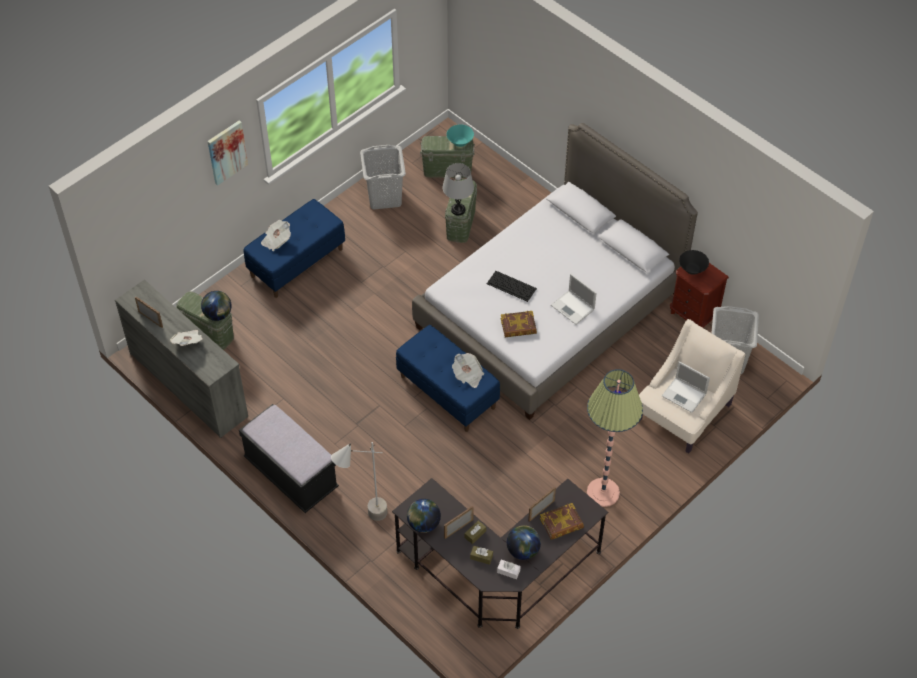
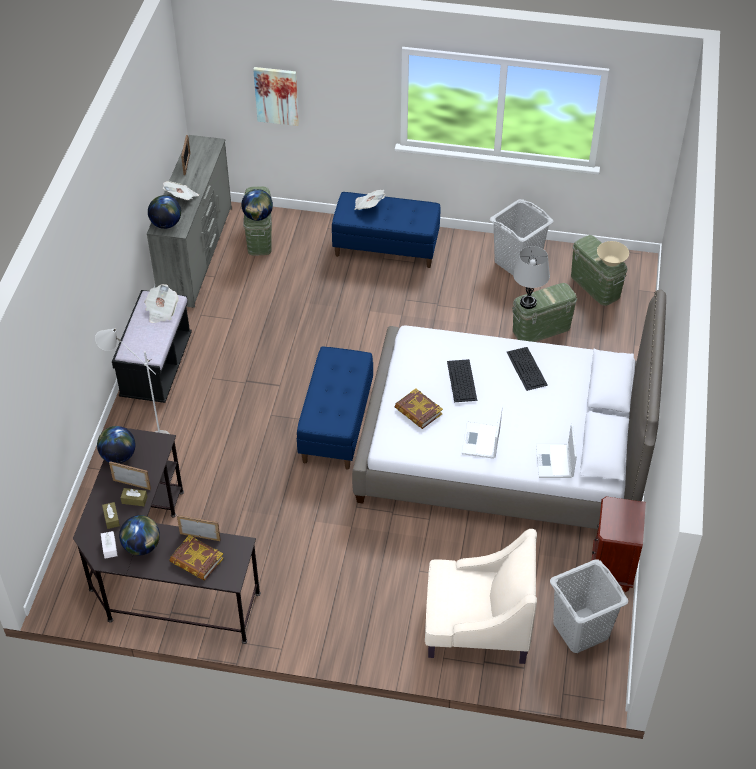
camera: 55 degrees right, 5 degrees down
picture [207,120,248,186] -> picture moved to [253,67,299,126]
turquoise bowl [447,124,474,147] -> beige bowl [597,241,629,267]
newspaper [452,353,484,388] -> newspaper moved to [145,284,179,323]
floor lamp [587,369,643,507] -> none
laptop [662,361,710,413] -> laptop moved to [536,423,577,478]
black bowl [679,250,709,275] -> none
none -> globe [148,195,181,229]
none -> keyboard [507,347,548,391]

